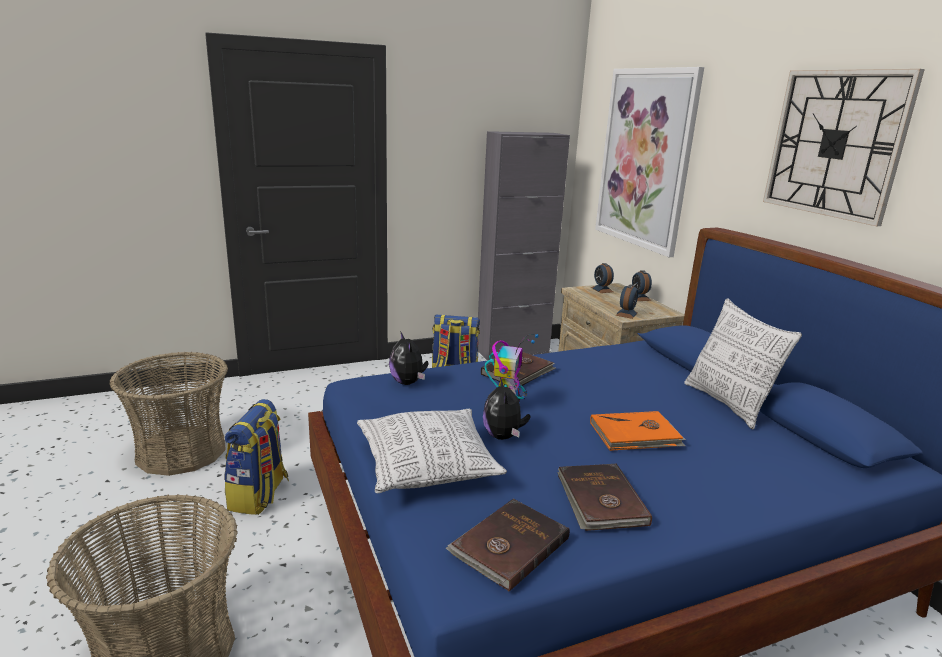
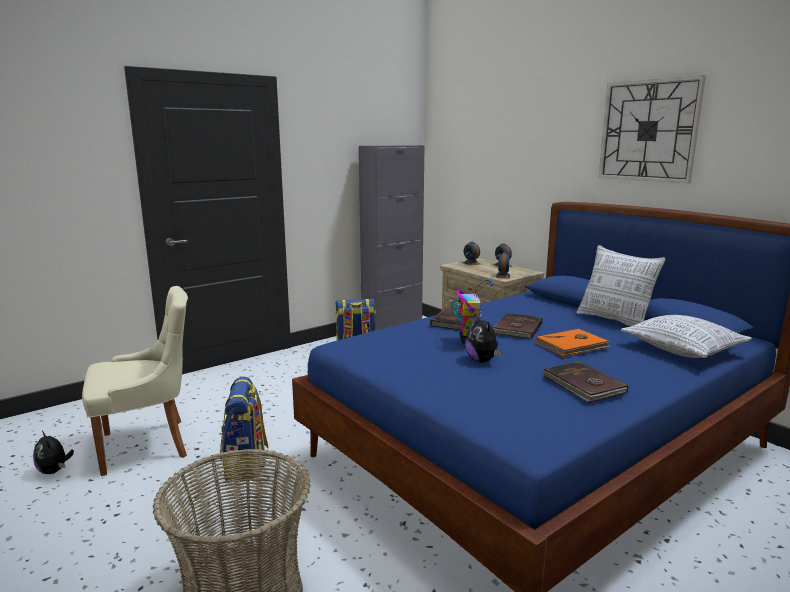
camera: 15 degrees left, 5 degrees down
basket [110,352,228,476] -> beige chair [82,286,188,476]
pillow [357,409,507,493] -> pillow moved to [621,315,752,358]
plush toy [389,331,428,385] -> plush toy moved to [33,431,74,474]
brown book [446,499,570,591] -> brown book moved to [493,313,543,339]
picture [595,67,704,257] -> none

